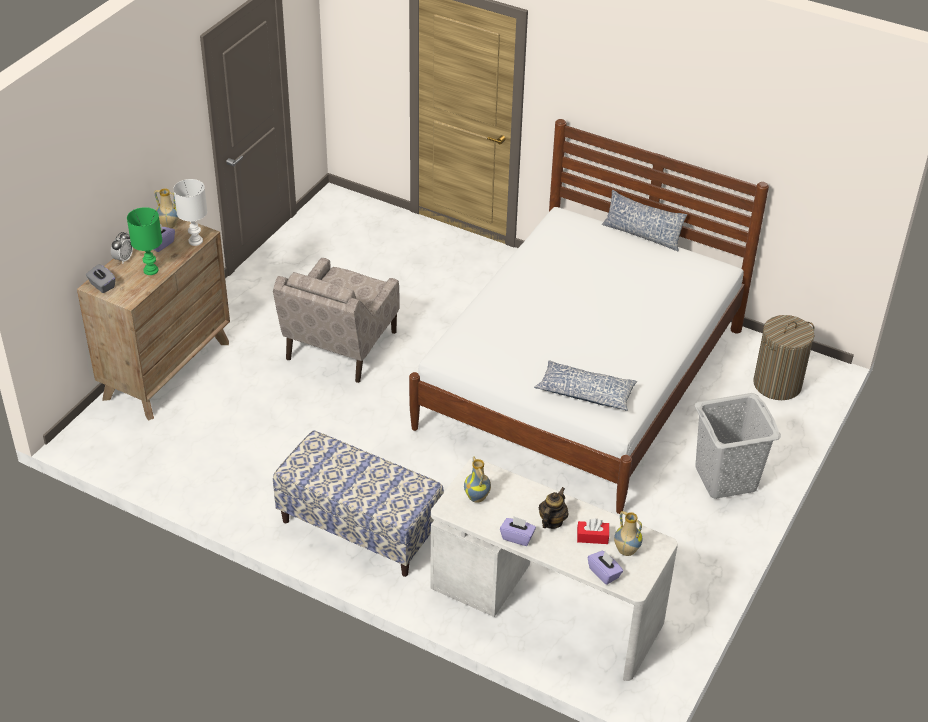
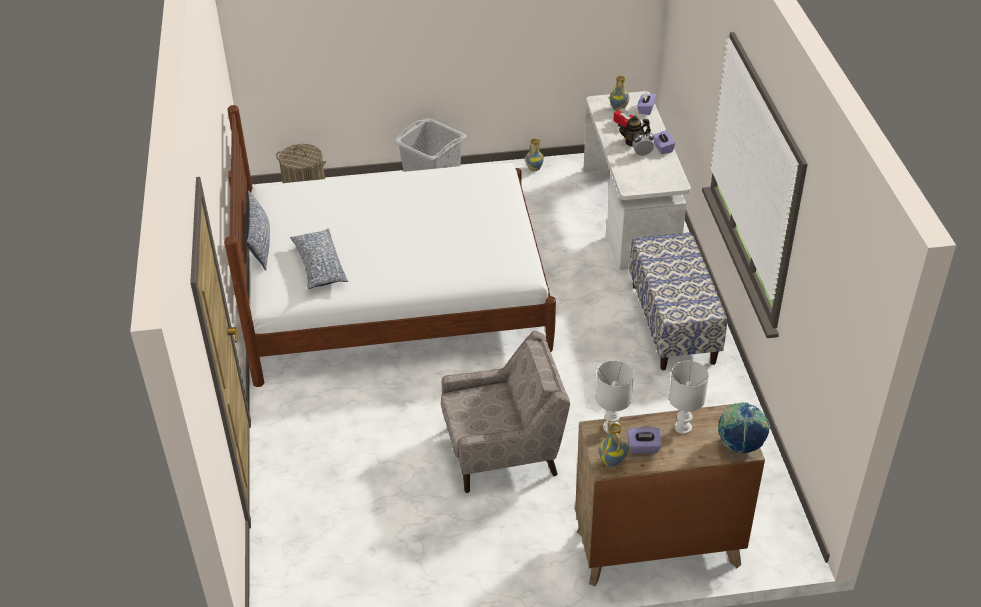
camera: 125 degrees left, 0 degrees up
grey tissue box [86,264,116,293] -> globe [718,402,770,454]
alarm clock [111,232,133,263] -> alarm clock moved to [632,131,654,156]
green table lamp [127,207,162,275] -> white table lamp [669,361,709,434]
vase [464,456,491,503] -> vase moved to [525,138,544,171]
pillow [534,360,637,411] -> pillow moved to [290,228,348,289]

